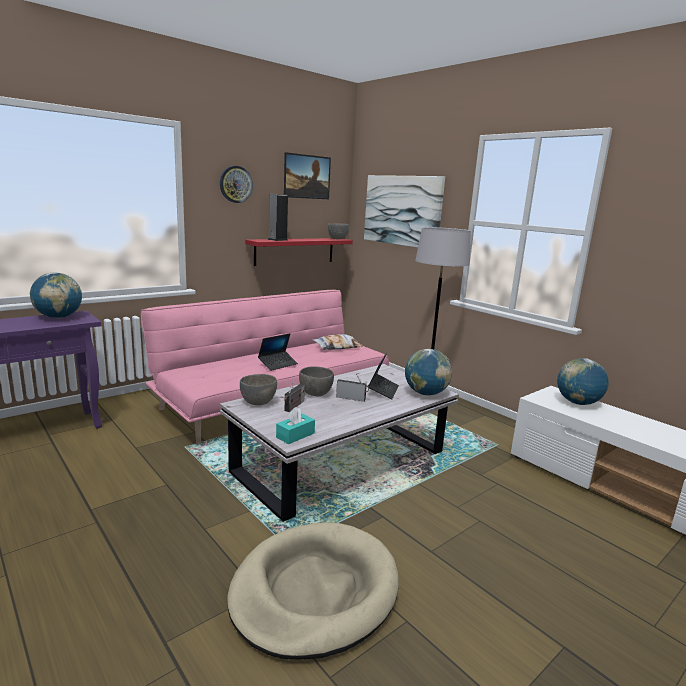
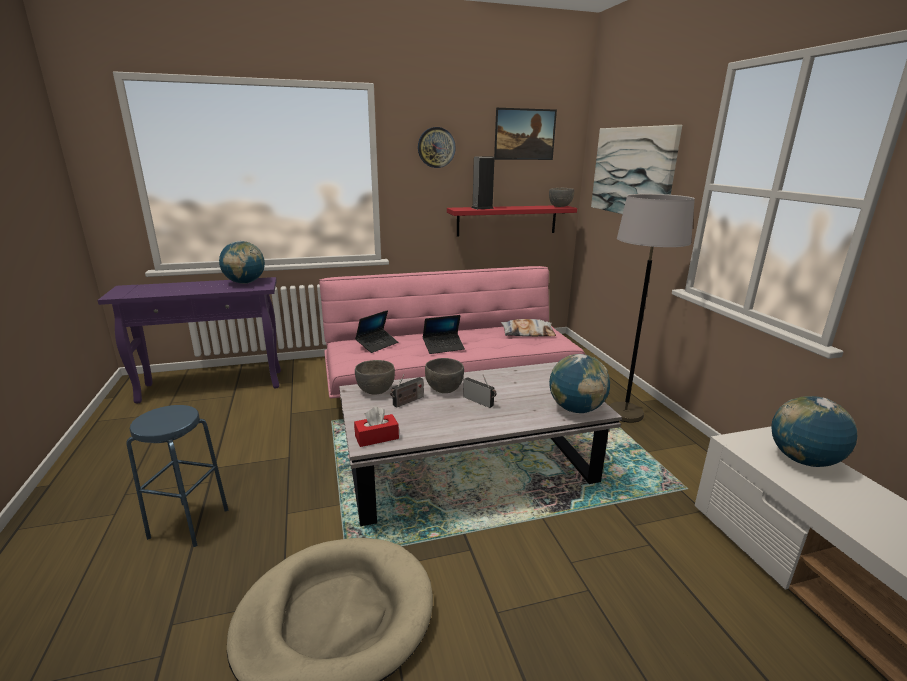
camera: 25 degrees right, 5 degrees up
turquoise tissue box [276,407,315,444] -> red tissue box [354,407,399,447]
laptop [368,353,399,400] -> laptop moved to [355,310,398,353]
none -> blue stool [126,405,228,547]

